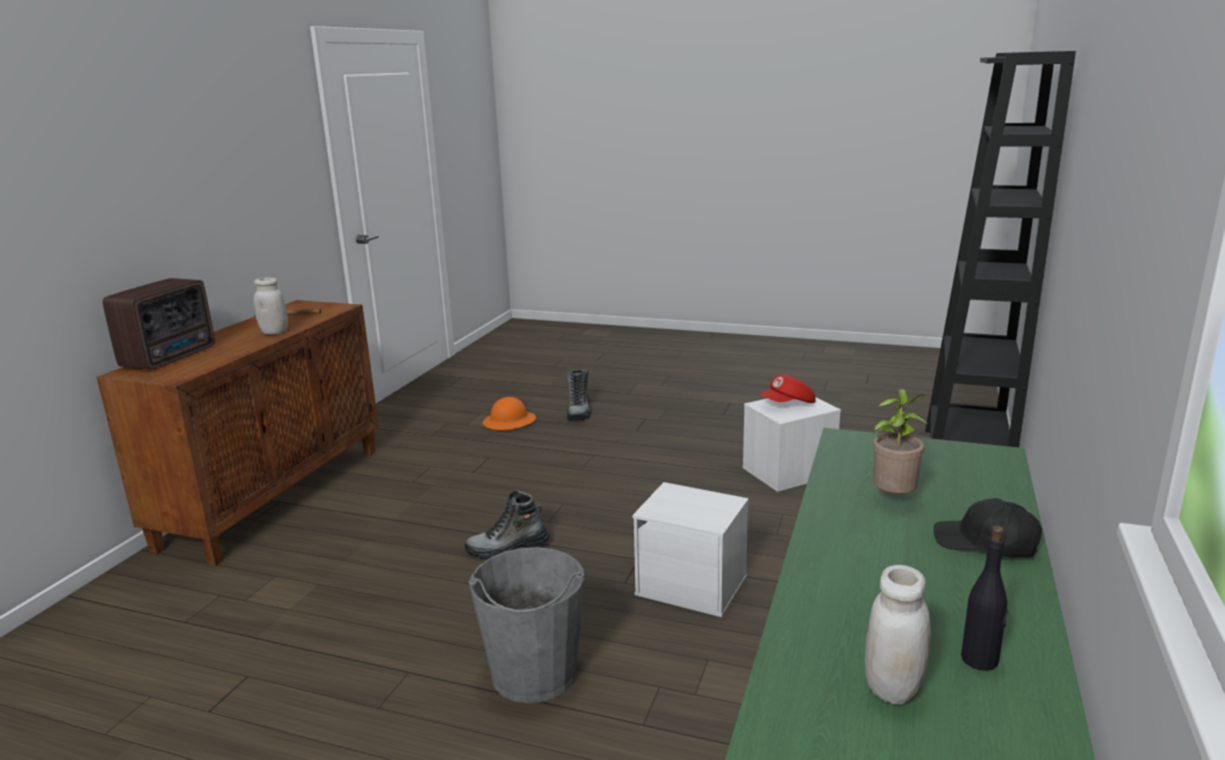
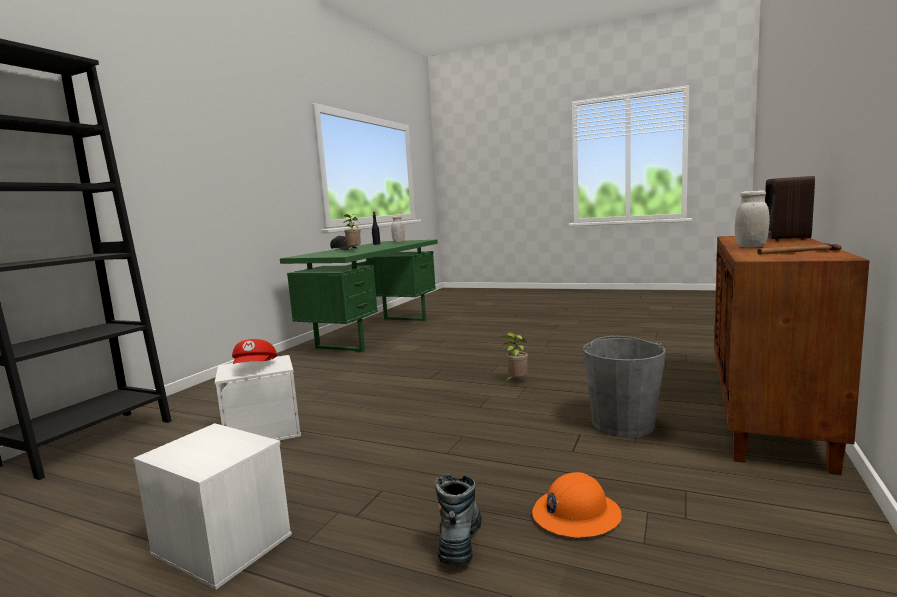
camera: 175 degrees left, 10 degrees down
boot [465,490,549,559] -> potted plant [500,332,528,381]
grey bucket [469,547,584,703] -> grey bucket moved to [583,336,666,437]
white storage box [633,482,749,617] -> white storage box moved to [133,423,292,590]
red cap [760,375,816,403] -> red cap turned 105 degrees clockwise [232,339,277,364]

